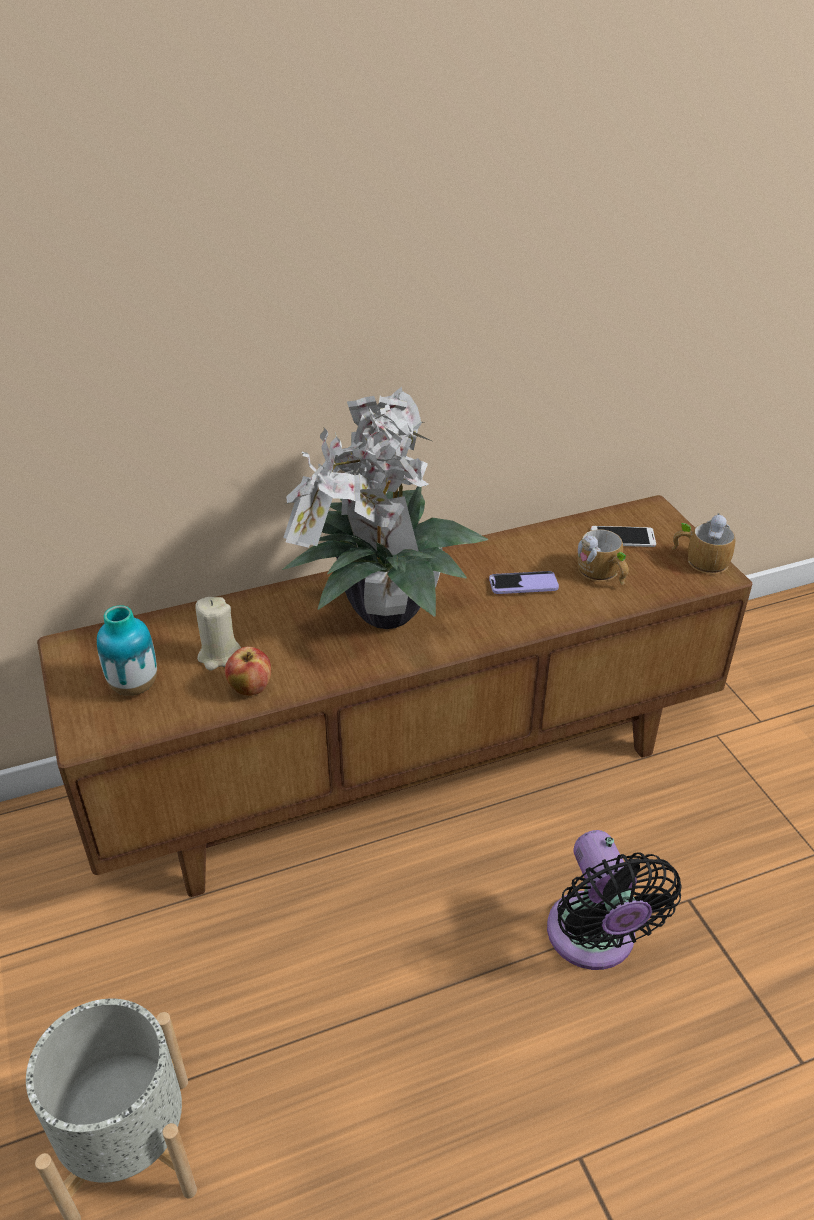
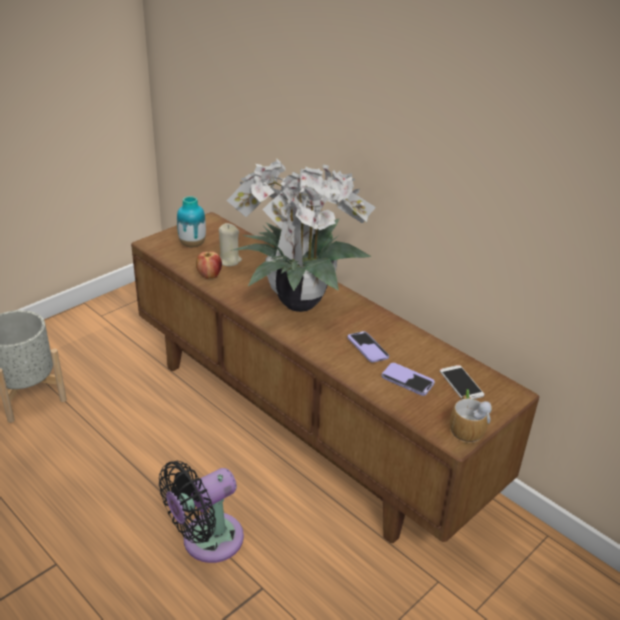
camera: 65 degrees right, 5 degrees down
mug [577,529,629,585] -> phone [382,363,435,396]

